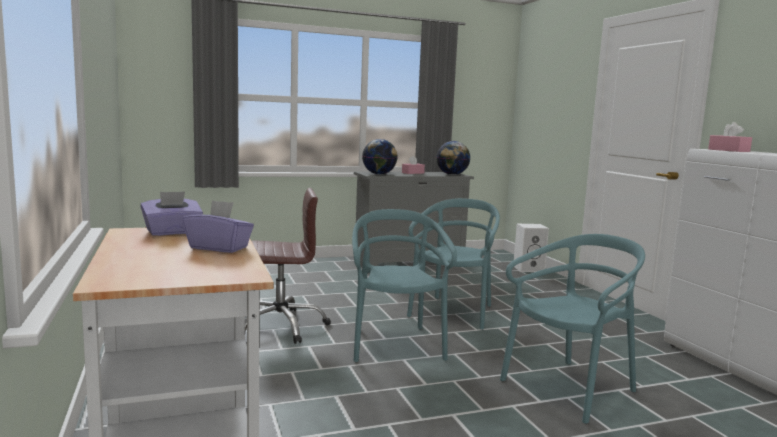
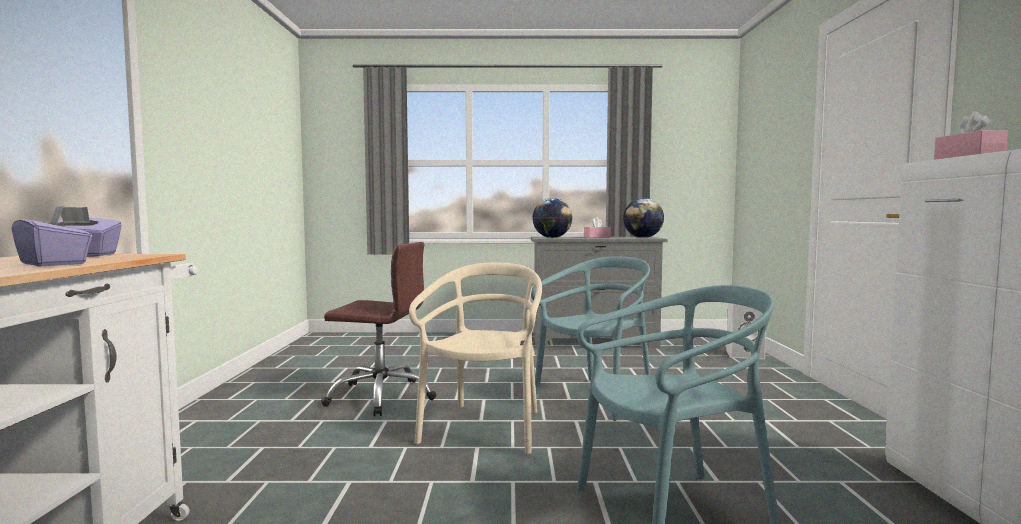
camera: 20 degrees right, 5 degrees down
turquoise chair [352,209,457,362] -> beige chair [409,263,542,454]

